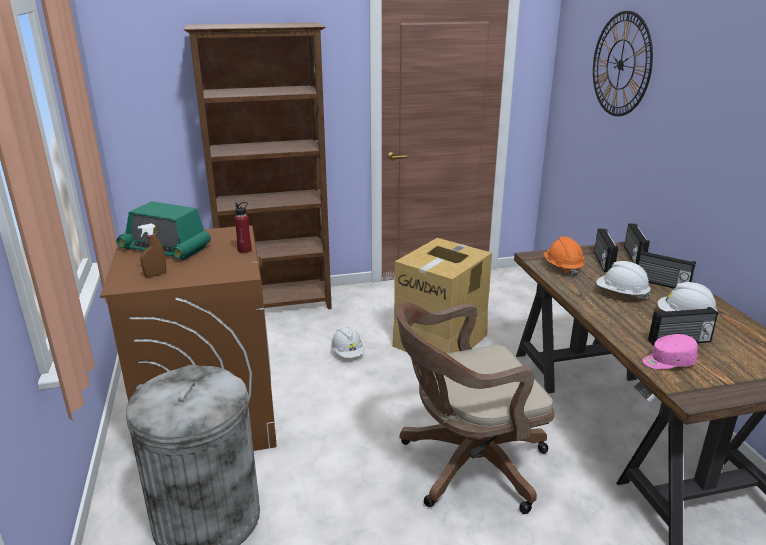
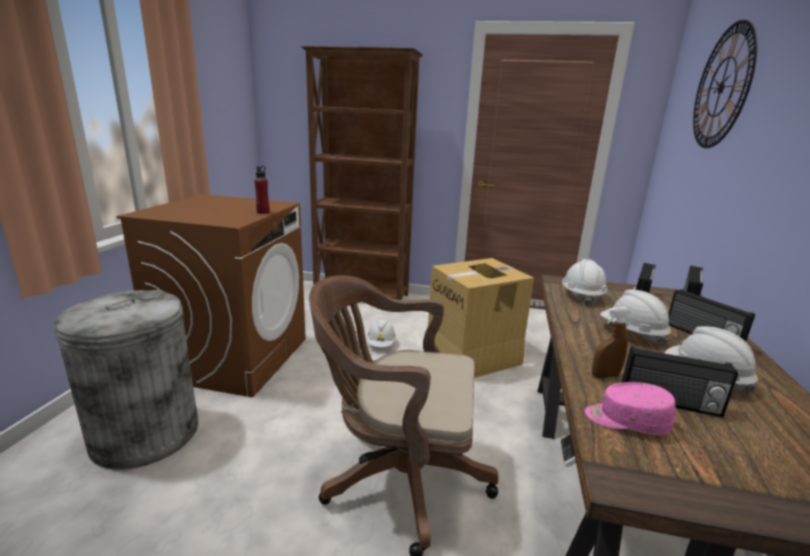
camera: 25 degrees right, 5 degrees down
radio [116,201,211,260] -> none
brown spray bottle [138,224,166,277] -> brown spray bottle moved to [592,307,631,378]
orange hard hat [543,236,585,277] -> white hard hat [562,259,608,306]

